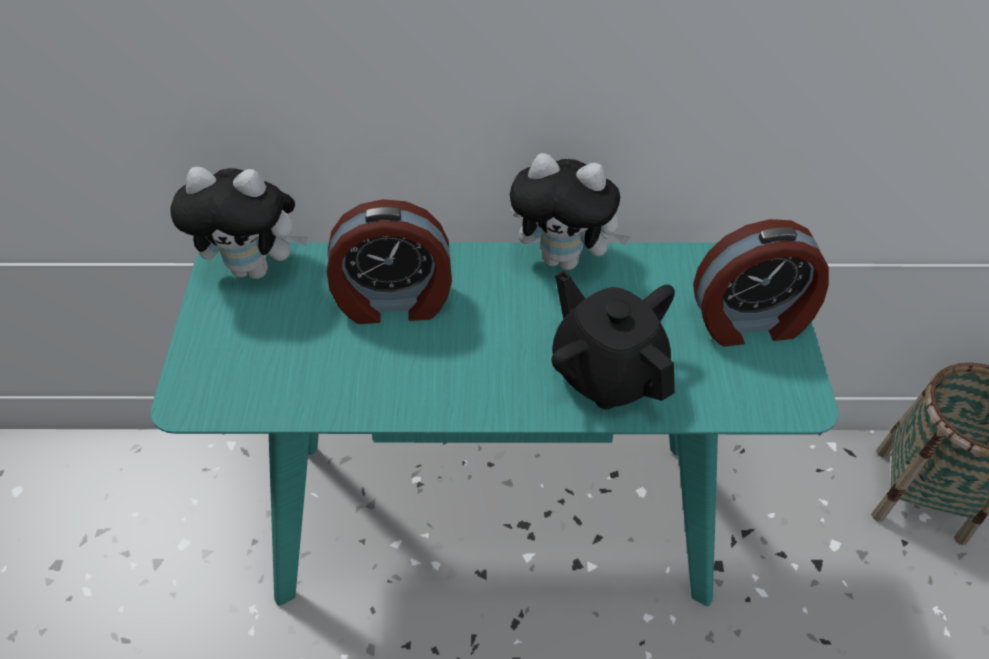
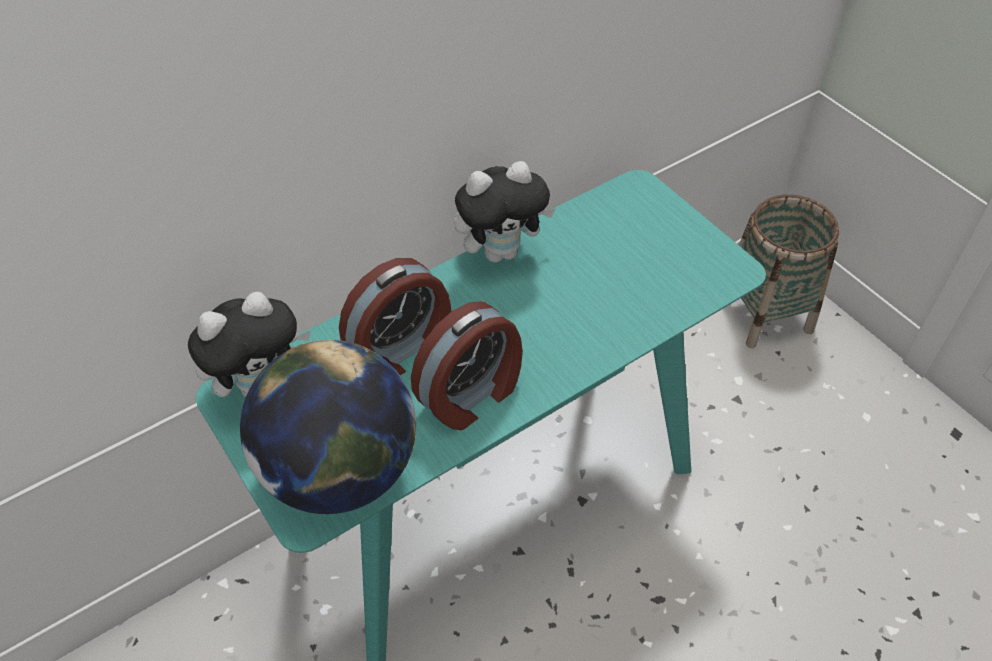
camera: 35 degrees left, 0 degrees up
black teapot [552,271,675,409] -> none
alarm clock [693,219,829,347] -> alarm clock moved to [411,301,523,430]
none -> globe [240,340,416,514]

